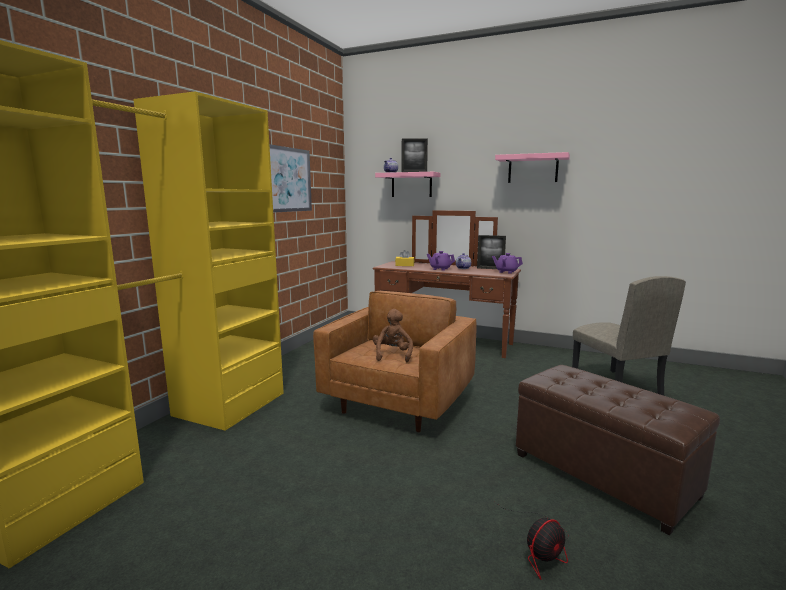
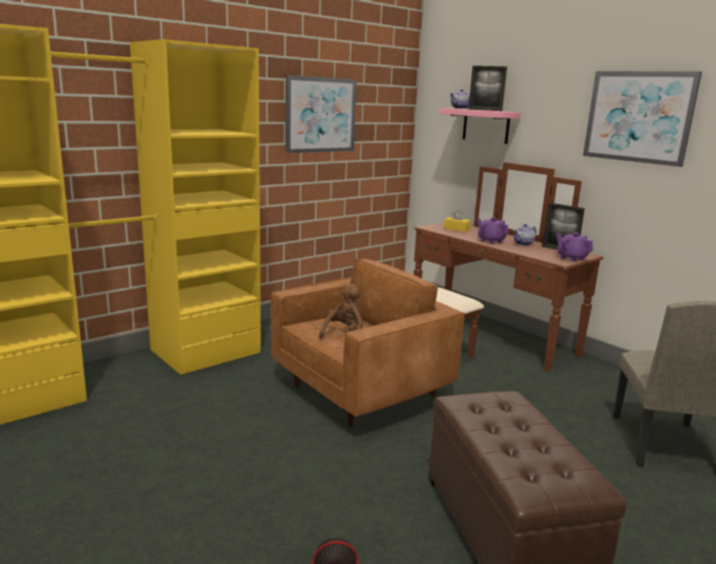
camera: 25 degrees right, 5 degrees up
pink shelf [495,152,570,183] -> picture [583,71,702,167]

